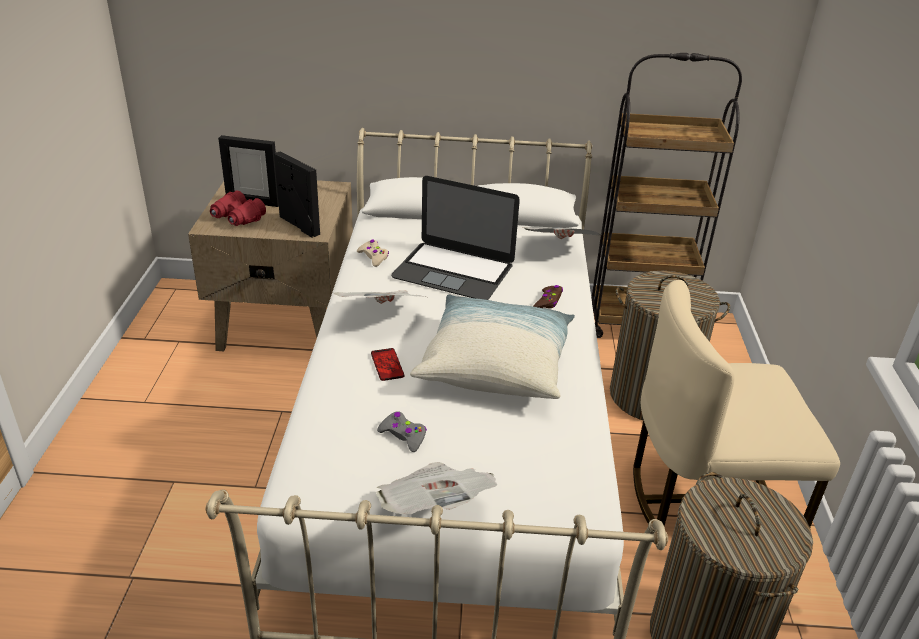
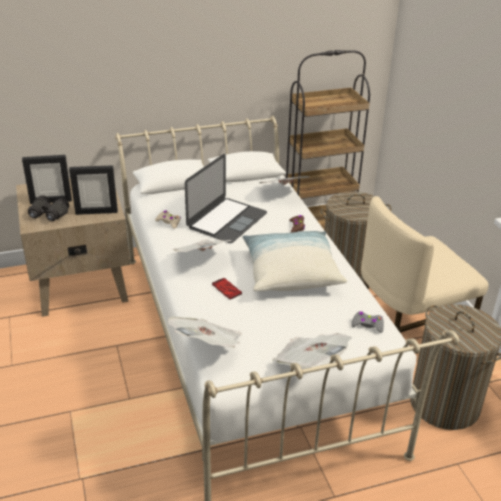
camera: 20 degrees left, 0 degrees up
red binoculars [210,190,266,226] -> black binoculars [28,195,69,221]
picture frame [274,152,320,238] -> picture frame turned 150 degrees clockwise [69,165,118,215]
grey game controller [377,411,427,452] -> grey game controller moved to [351,311,384,333]
laptop [391,176,520,300] -> laptop turned 60 degrees counterclockwise [185,154,267,243]
none -> newspaper [167,317,242,348]

